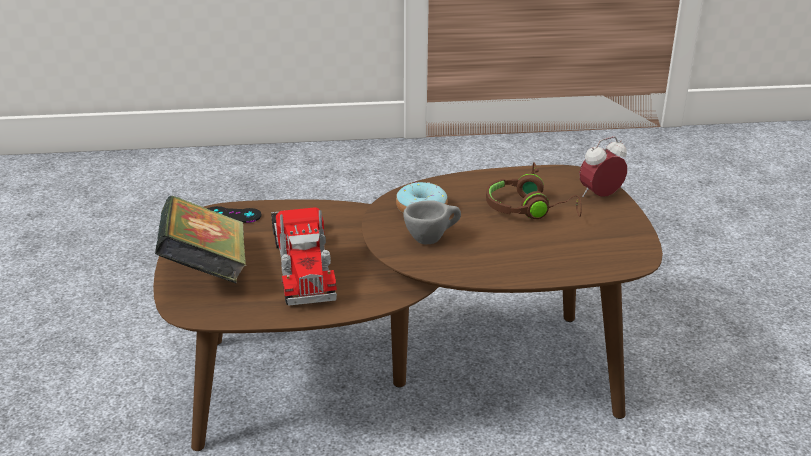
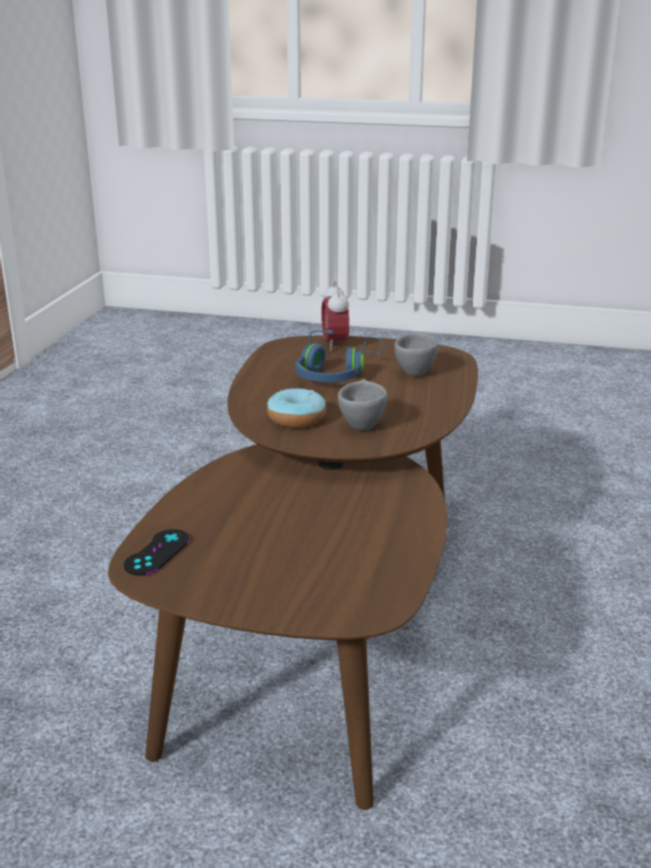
camera: 70 degrees left, 5 degrees down
book [155,196,247,284] -> none
toy truck [271,207,337,306] -> none
brown headphones [486,162,582,219] -> blue headphones [295,330,385,382]
none -> grey cup [394,332,438,376]

